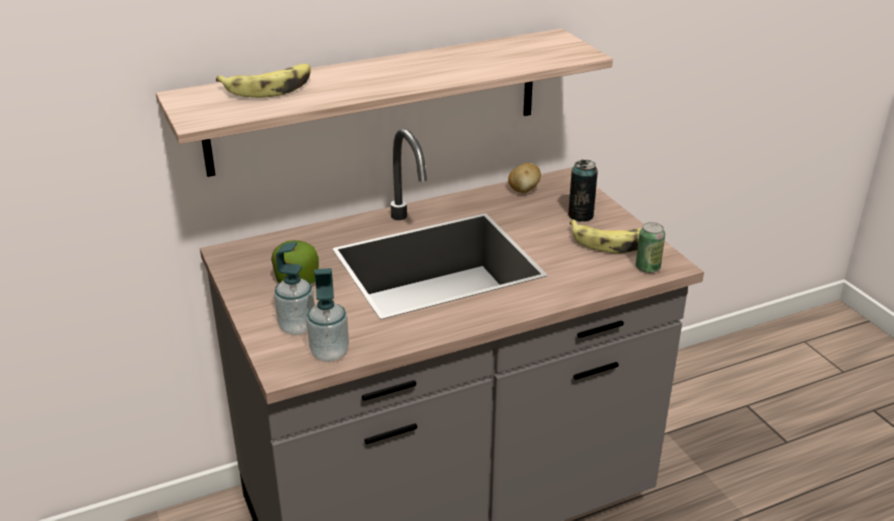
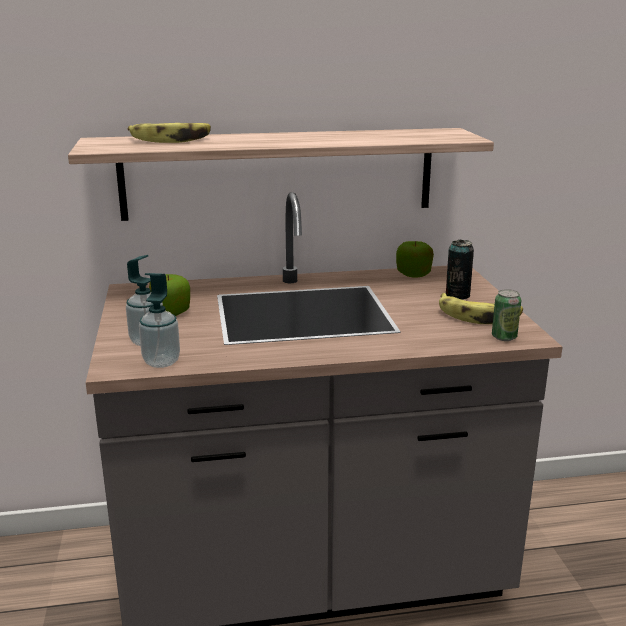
camera: 15 degrees right, 10 degrees down
potato [508,163,541,193] -> apple [396,241,434,278]

